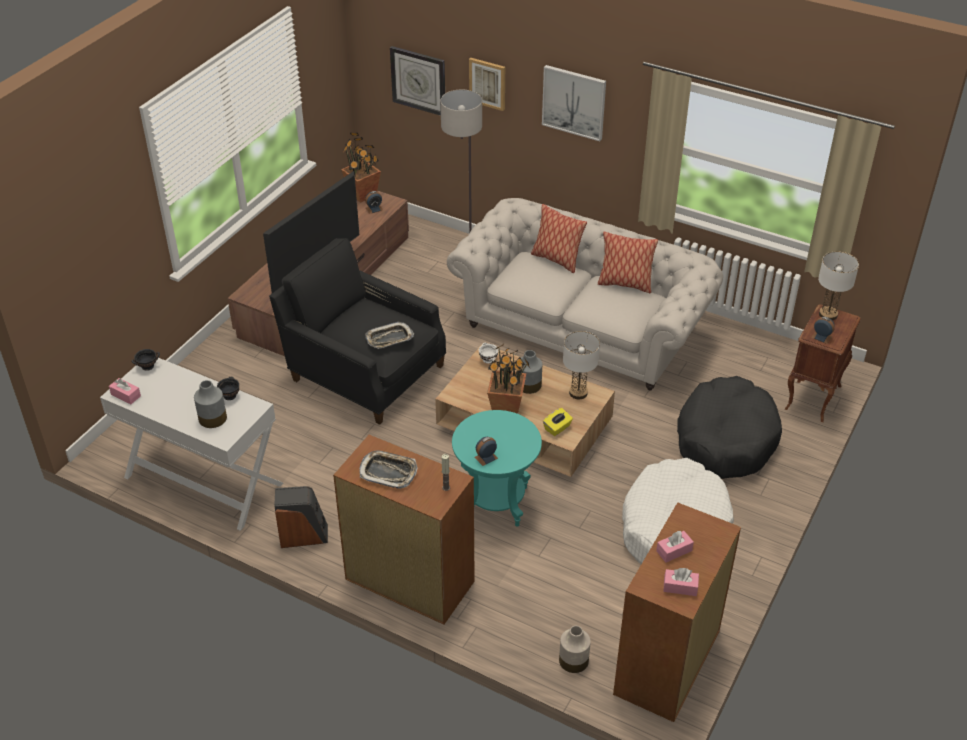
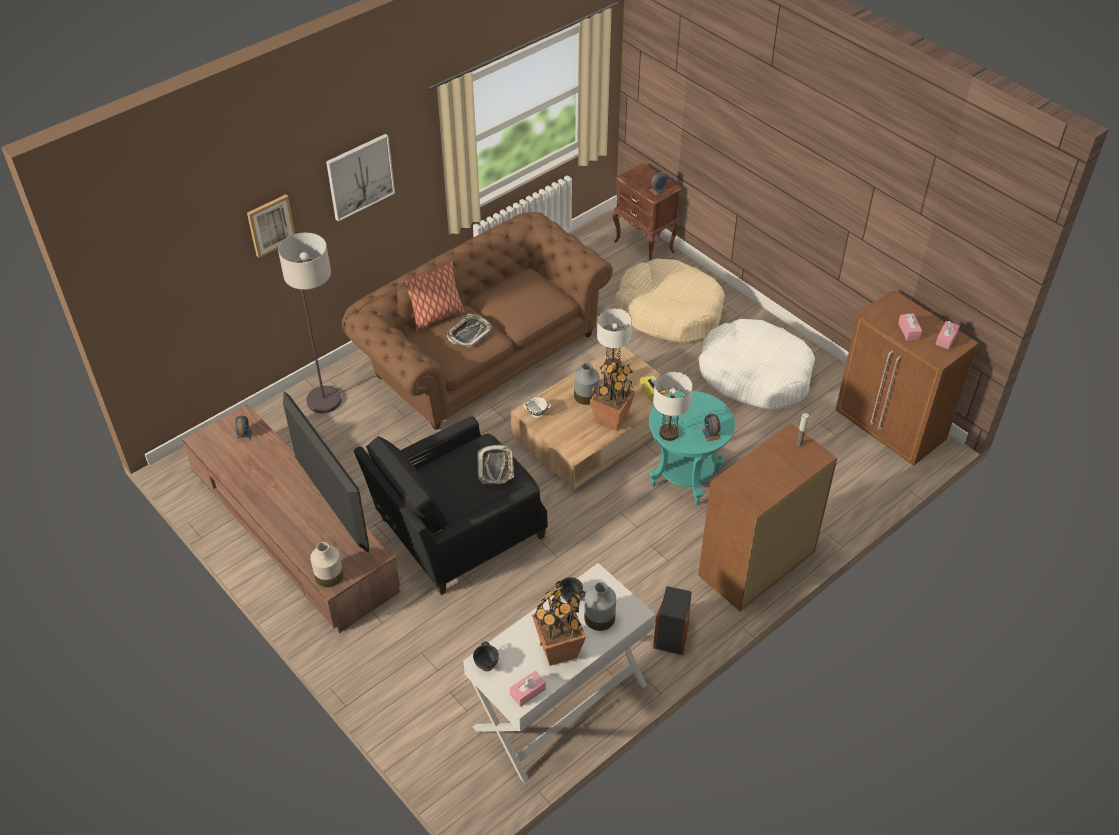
camera: 70 degrees left, 5 degrees up
potted plant [341,133,381,203] -> potted plant moved to [532,585,586,666]
tray [360,450,418,489] -> tray moved to [447,314,492,347]
wall clock [390,46,445,116] -> none
white sofa [447,198,723,391] -> brown sofa [342,212,613,430]
beige vase [559,626,591,673] -> beige vase moved to [310,542,344,587]
pillow [598,232,658,293] -> none
black dog bed [677,376,782,479] -> beige dog bed [615,259,725,344]
table lamp [818,251,859,320] -> table lamp moved to [653,371,693,441]

